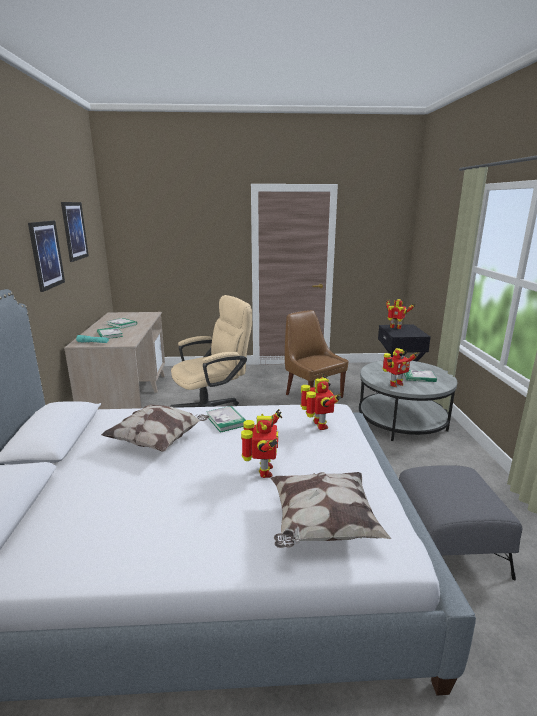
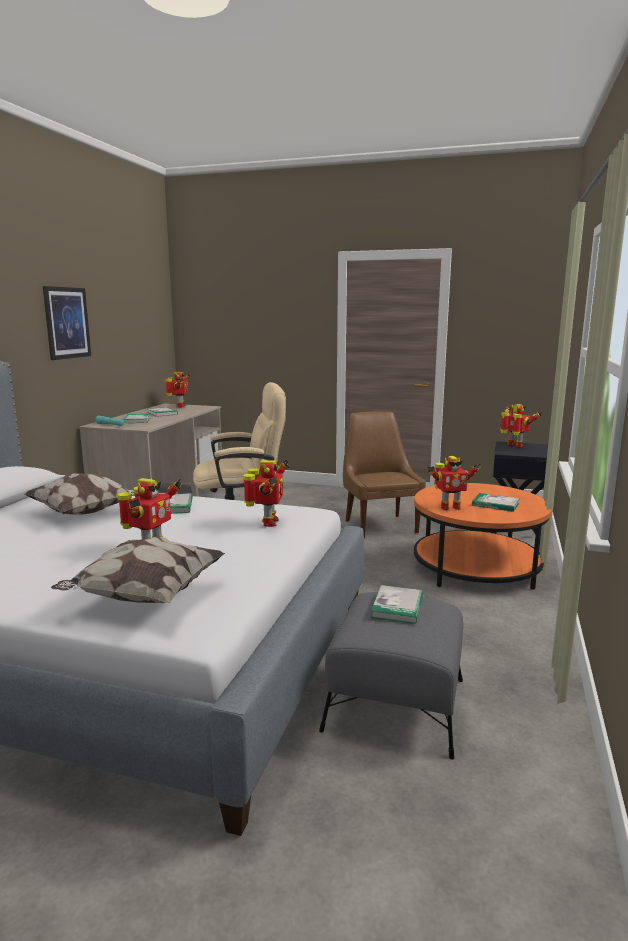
camera: 20 degrees right, 5 degrees down
picture [61,202,89,262] -> none
grey coffee table [359,360,457,441] -> orange coffee table [414,483,552,590]
none -> toy robot [165,372,190,407]
none -> book [370,585,423,624]

